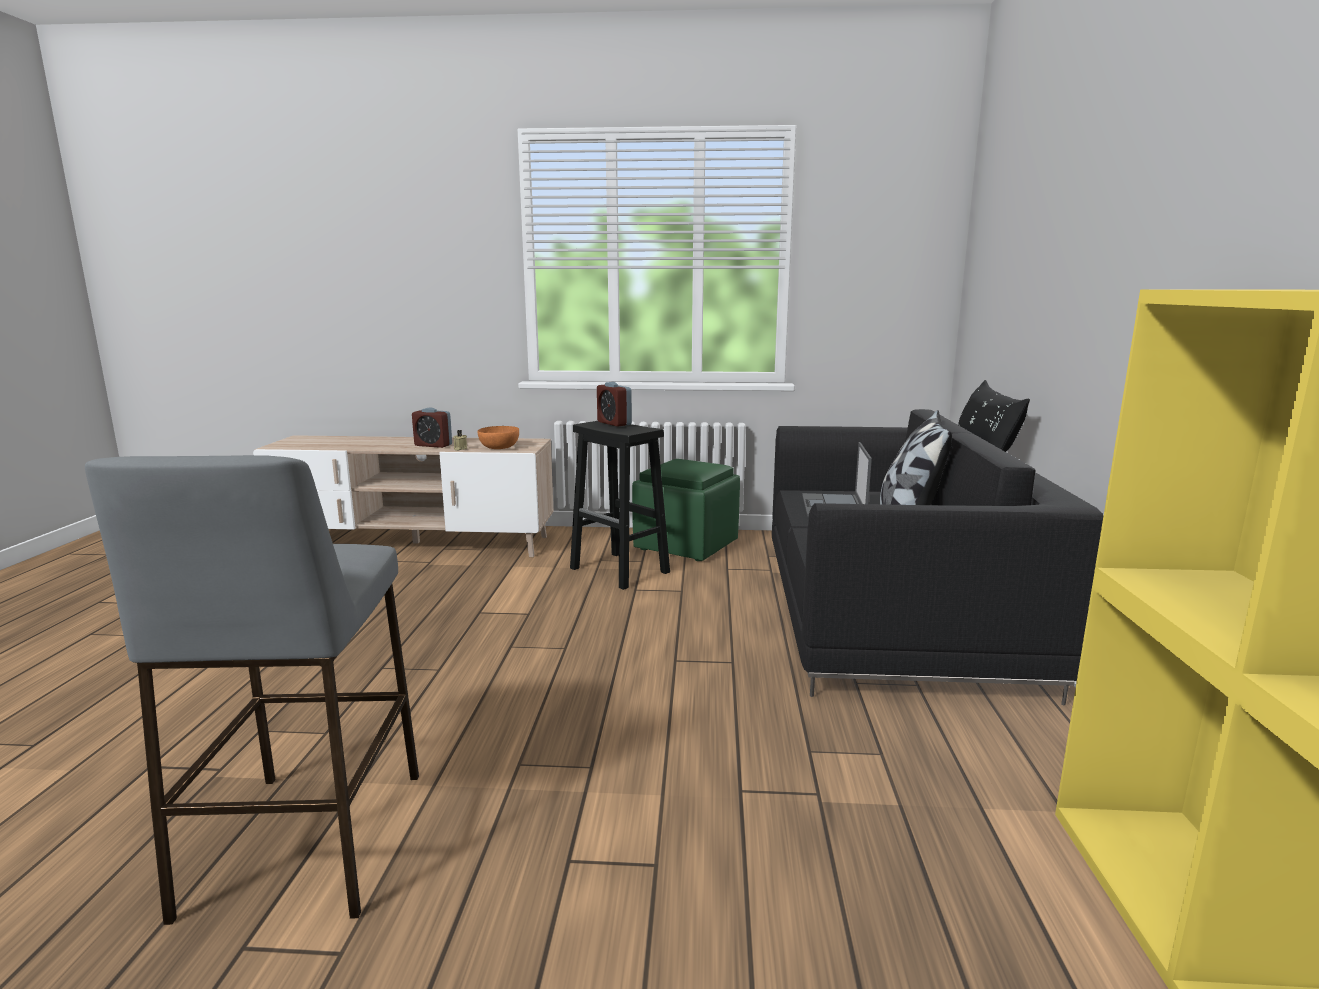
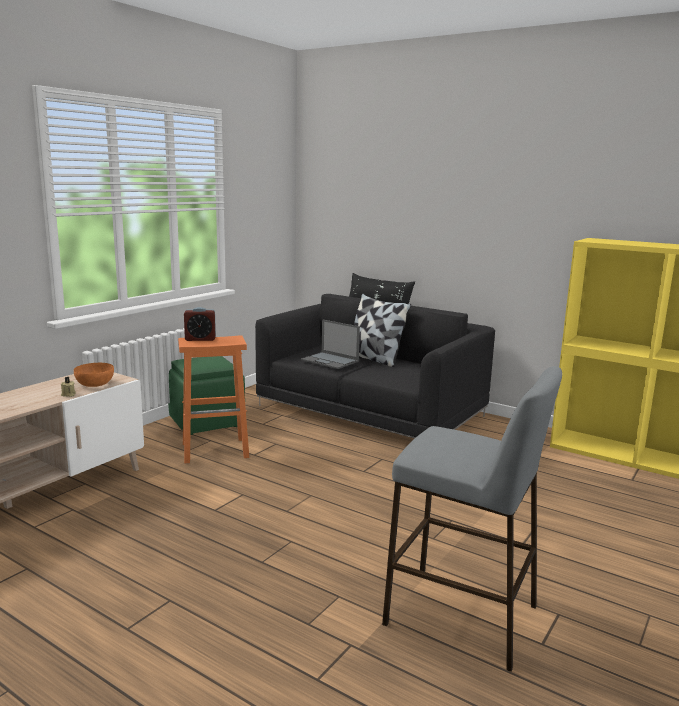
camera: 60 degrees left, 0 degrees up
alarm clock [412,407,452,448] -> none
black stool [570,421,670,590] -> orange stool [178,335,249,463]

